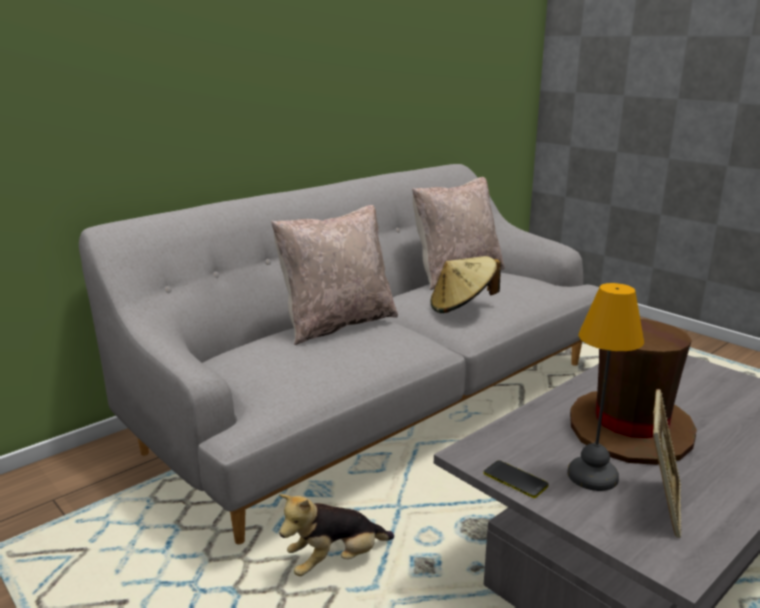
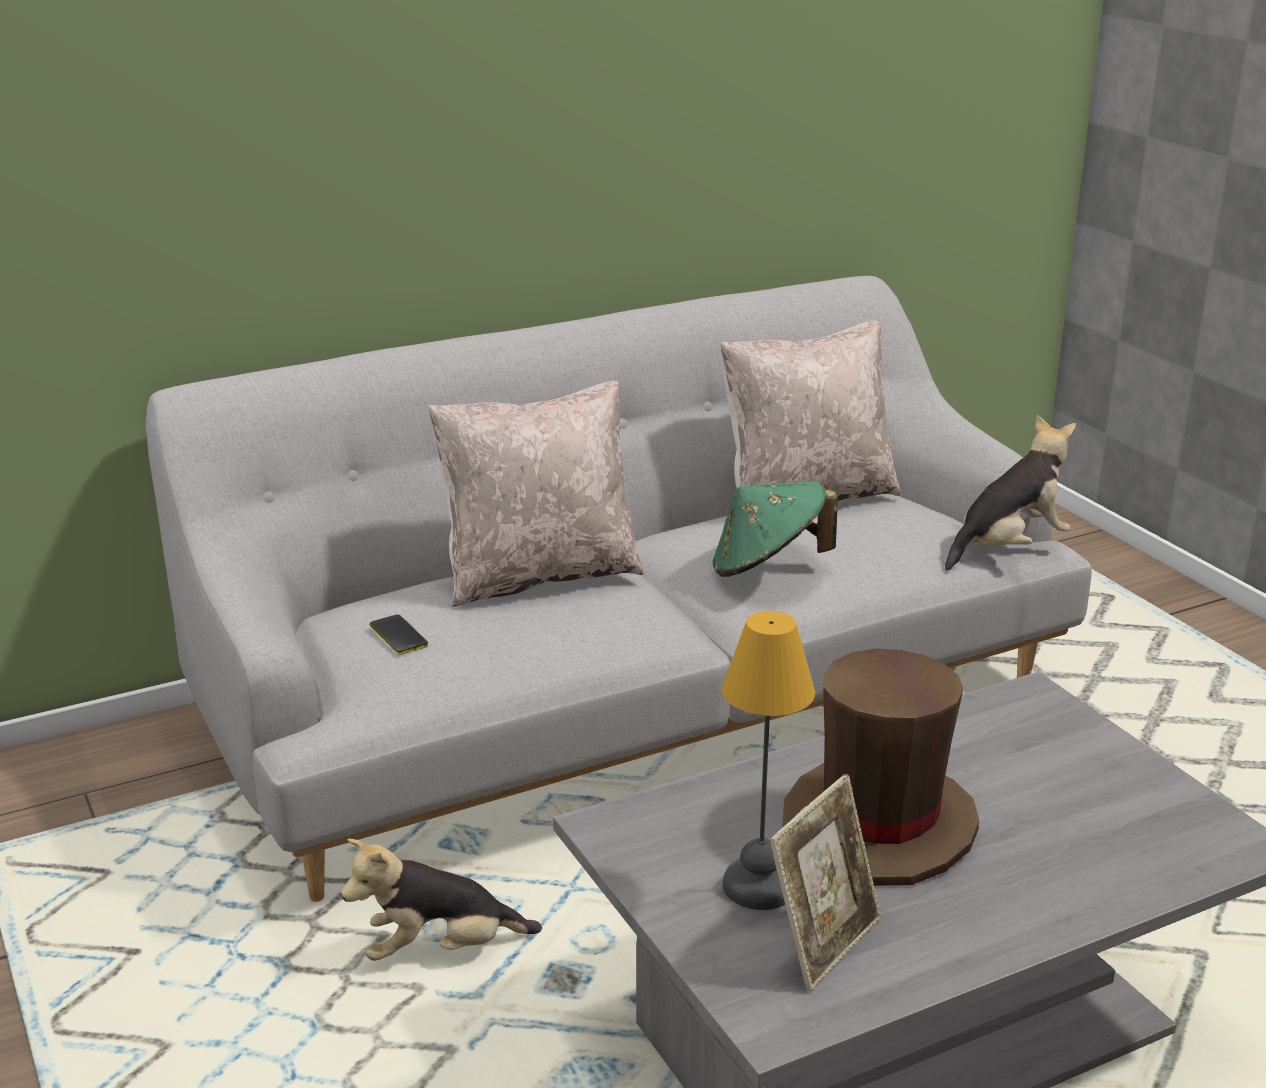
camera: 15 degrees right, 5 degrees up
beige hat [431,256,501,313] -> green hat [713,481,838,577]
phone [484,460,549,498] -> phone moved to [370,615,428,655]
none -> plush toy [945,415,1076,571]

